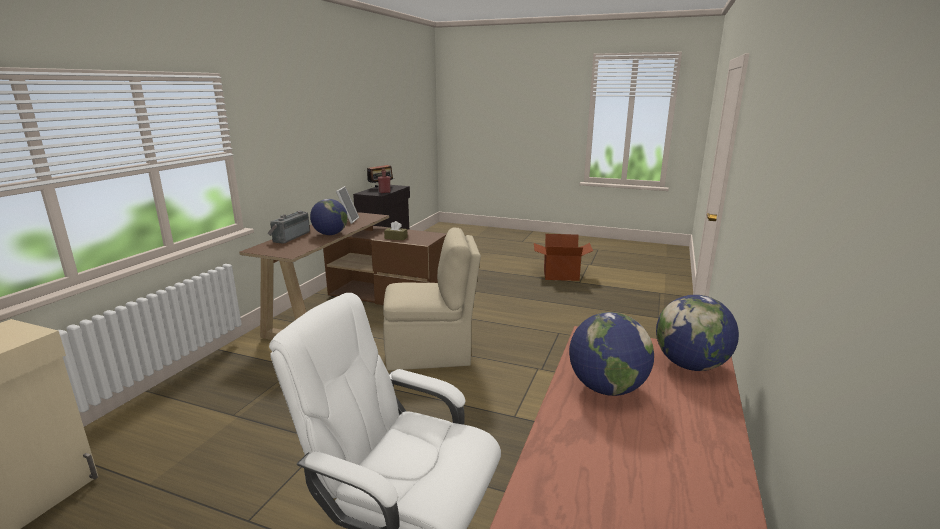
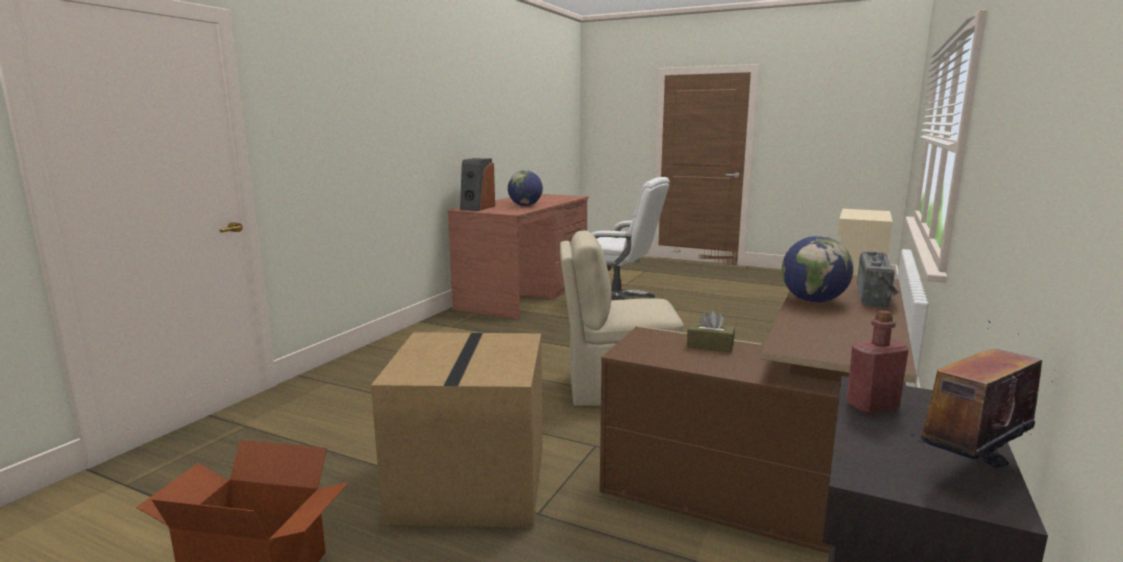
camera: 175 degrees left, 5 degrees down
picture frame [336,186,359,224] -> none
globe [656,295,739,371] -> speaker [460,158,495,211]
none -> cardboard box [371,332,543,528]

